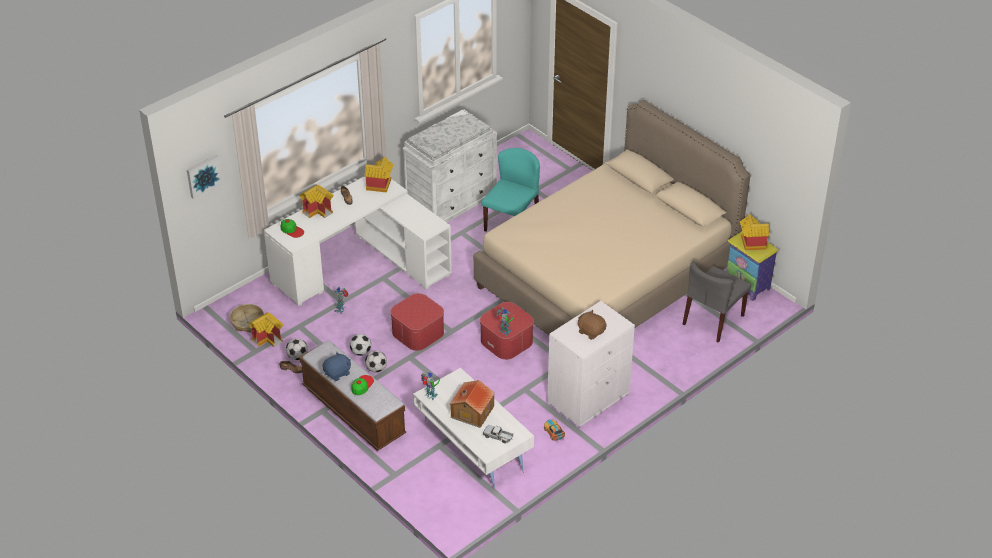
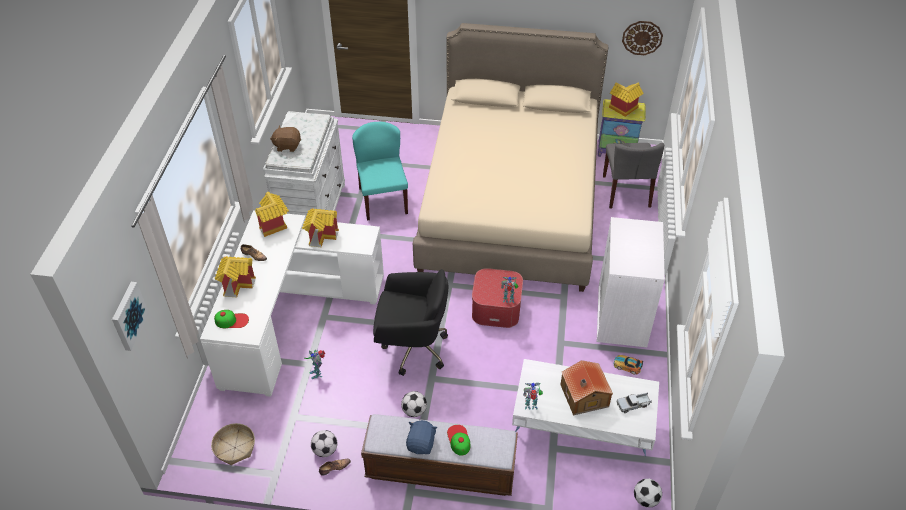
camera: 40 degrees left, 5 degrees up
toy house [248,313,283,347] -> toy house moved to [302,209,339,247]
football [349,334,371,356] -> football moved to [634,479,662,507]
ottoman [390,293,444,351] -> black office chair [373,269,448,376]
brown plush toy [578,310,607,340] -> brown plush toy moved to [270,126,301,152]
none -> wall clock [622,21,663,55]

